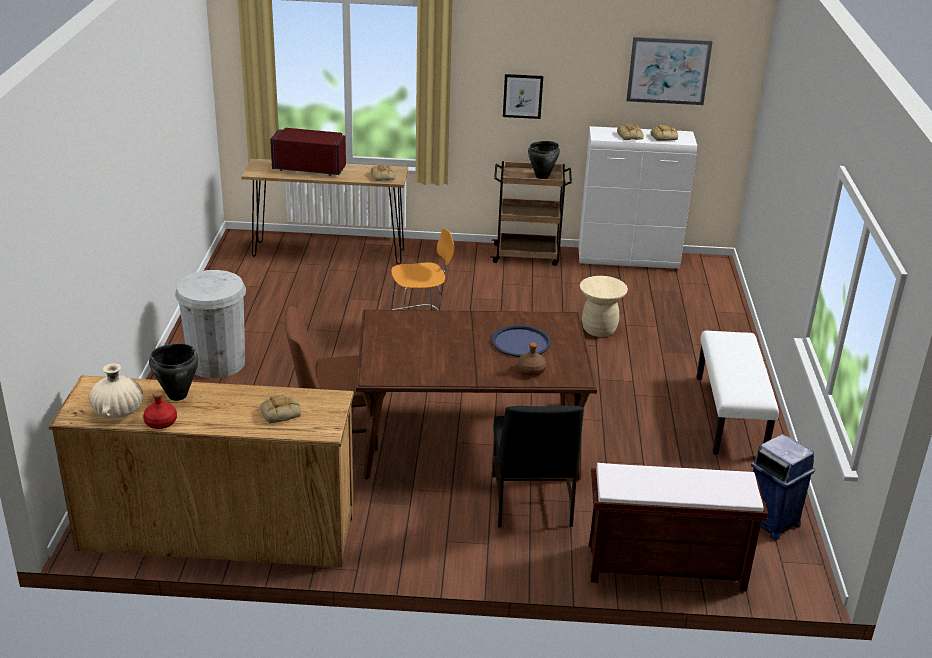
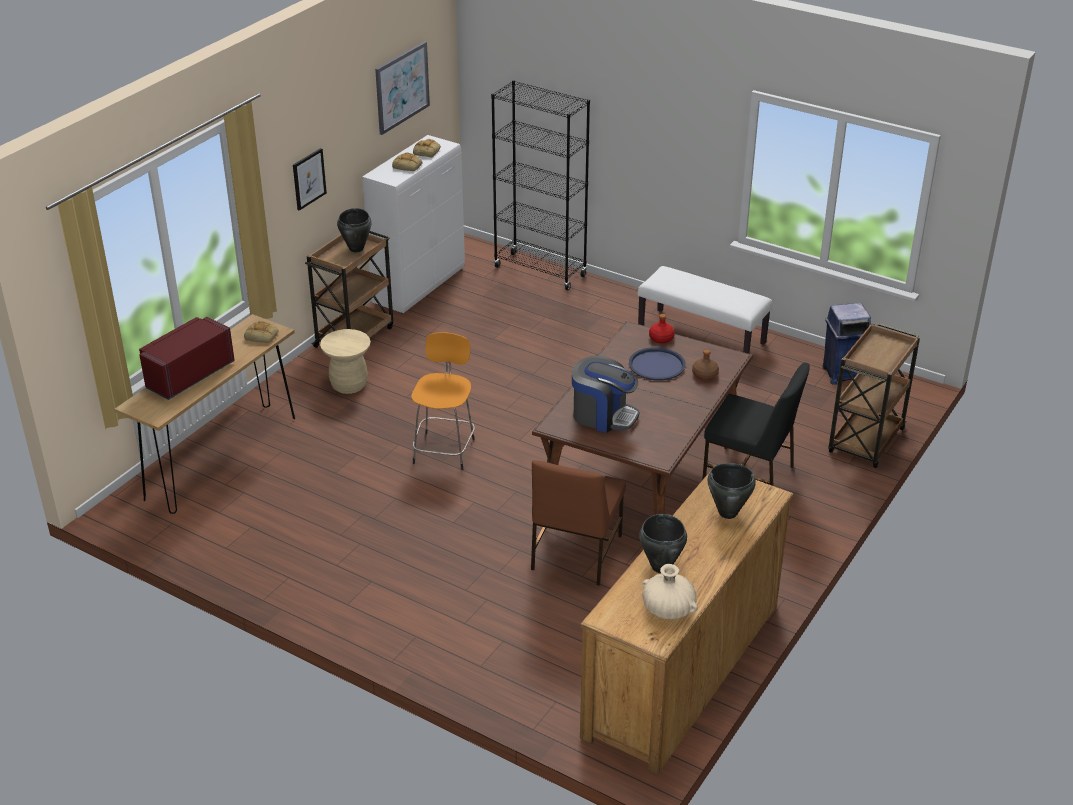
camera: 60 degrees left, 5 degrees up
red bottle [143,391,177,429] -> red bottle moved to [649,314,675,343]
white trash can [175,270,246,378] -> none
bread [260,395,301,424] -> black cooking pot [707,463,756,519]
beige stool [580,276,628,337] -> beige stool moved to [320,329,371,394]
brown bench [589,463,768,592] -> brown cart [828,323,920,468]
none -> black bookcase [491,80,590,290]
none -> coffee machine [572,355,640,433]

